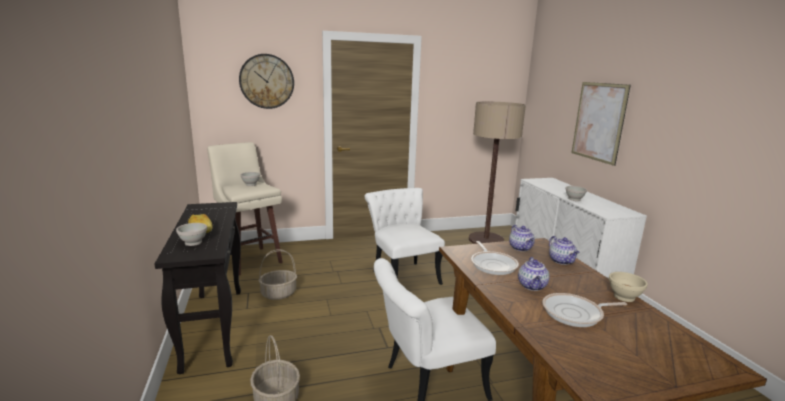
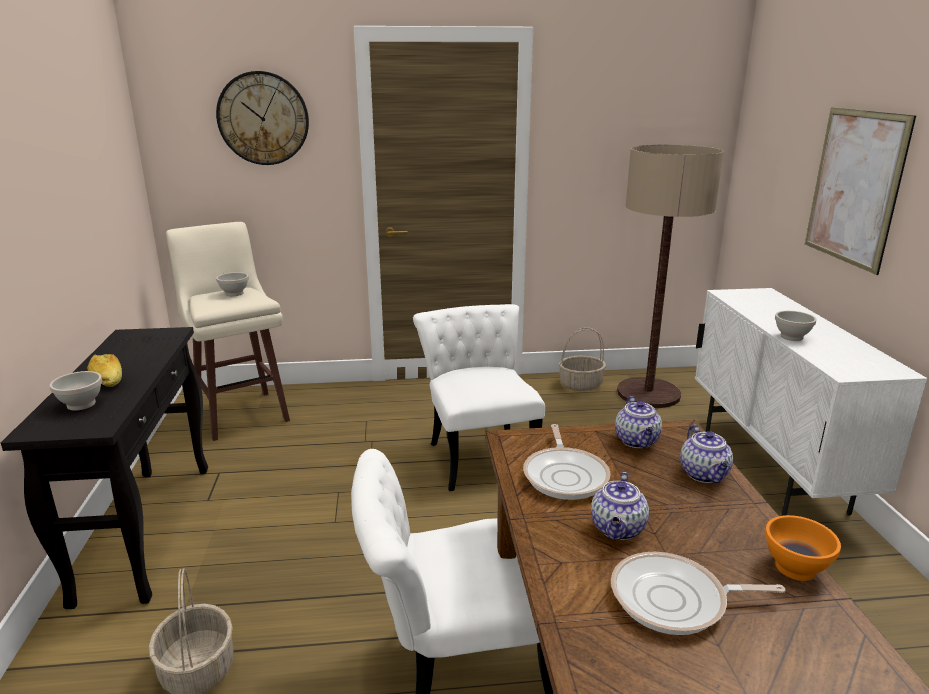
camera: 10 degrees right, 5 degrees up
basket [259,249,297,300] -> basket moved to [559,327,606,391]
beige bowl [609,272,648,302] -> orange bowl [765,515,841,581]

